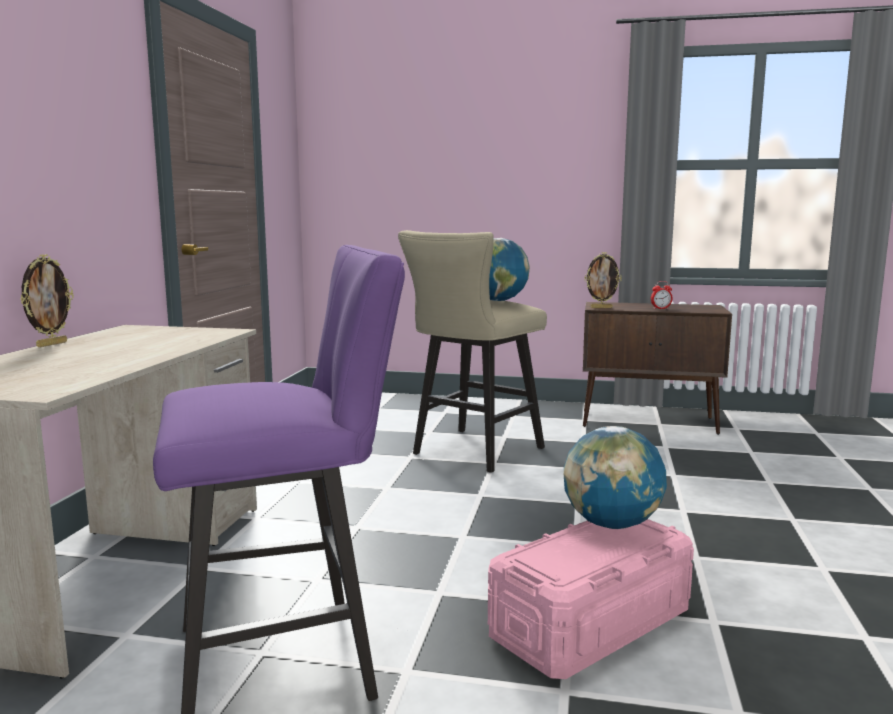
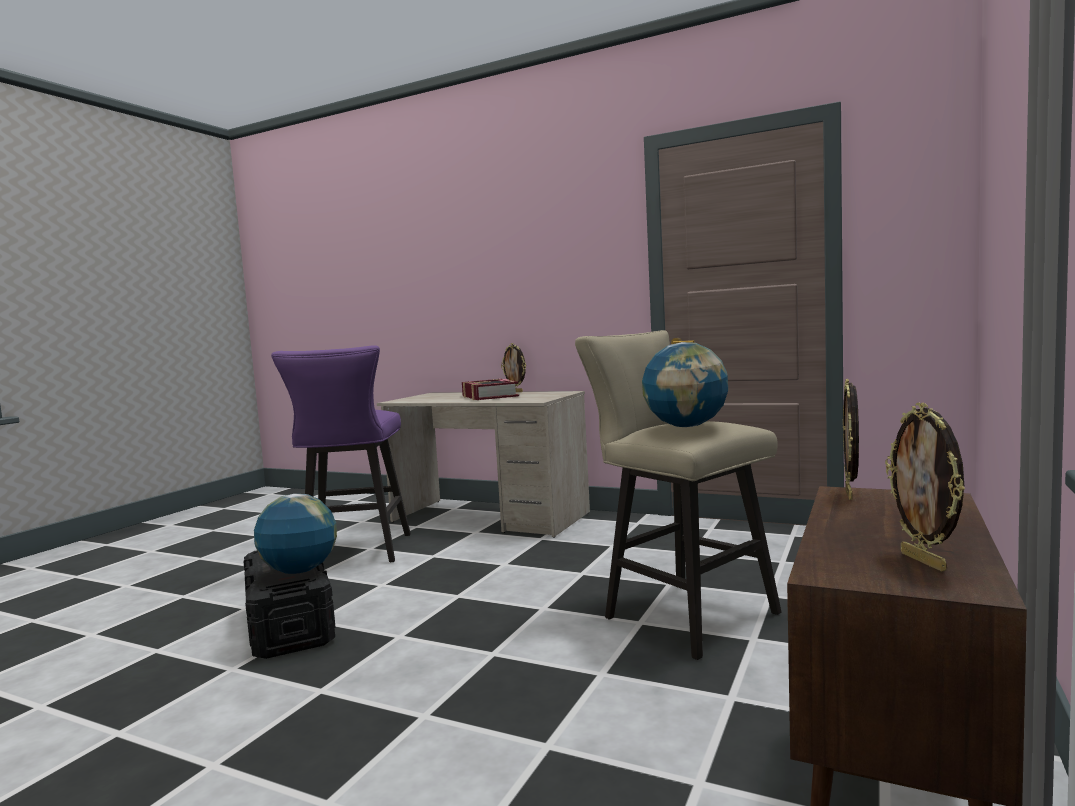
camera: 105 degrees right, 5 degrees down
pink storage box [488,519,694,679] -> black storage box [243,550,335,659]
alarm clock [651,281,672,309] -> none
none -> book [462,379,519,400]
none -> picture frame [885,403,965,571]

